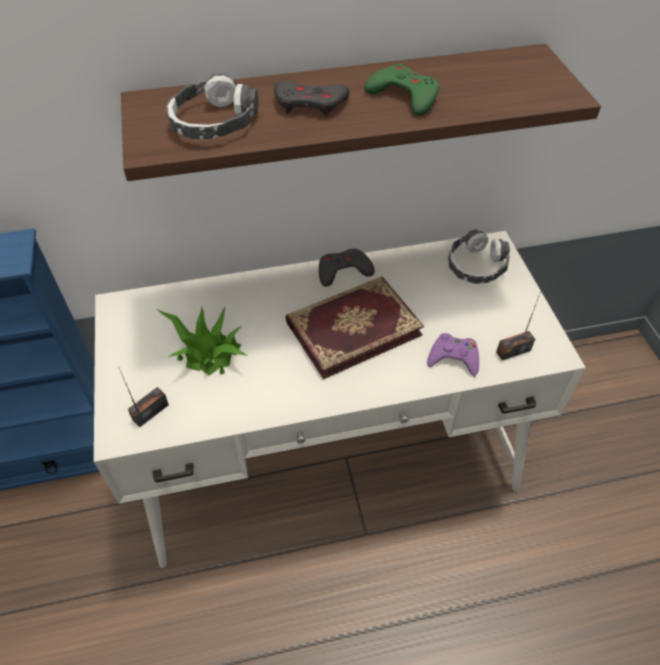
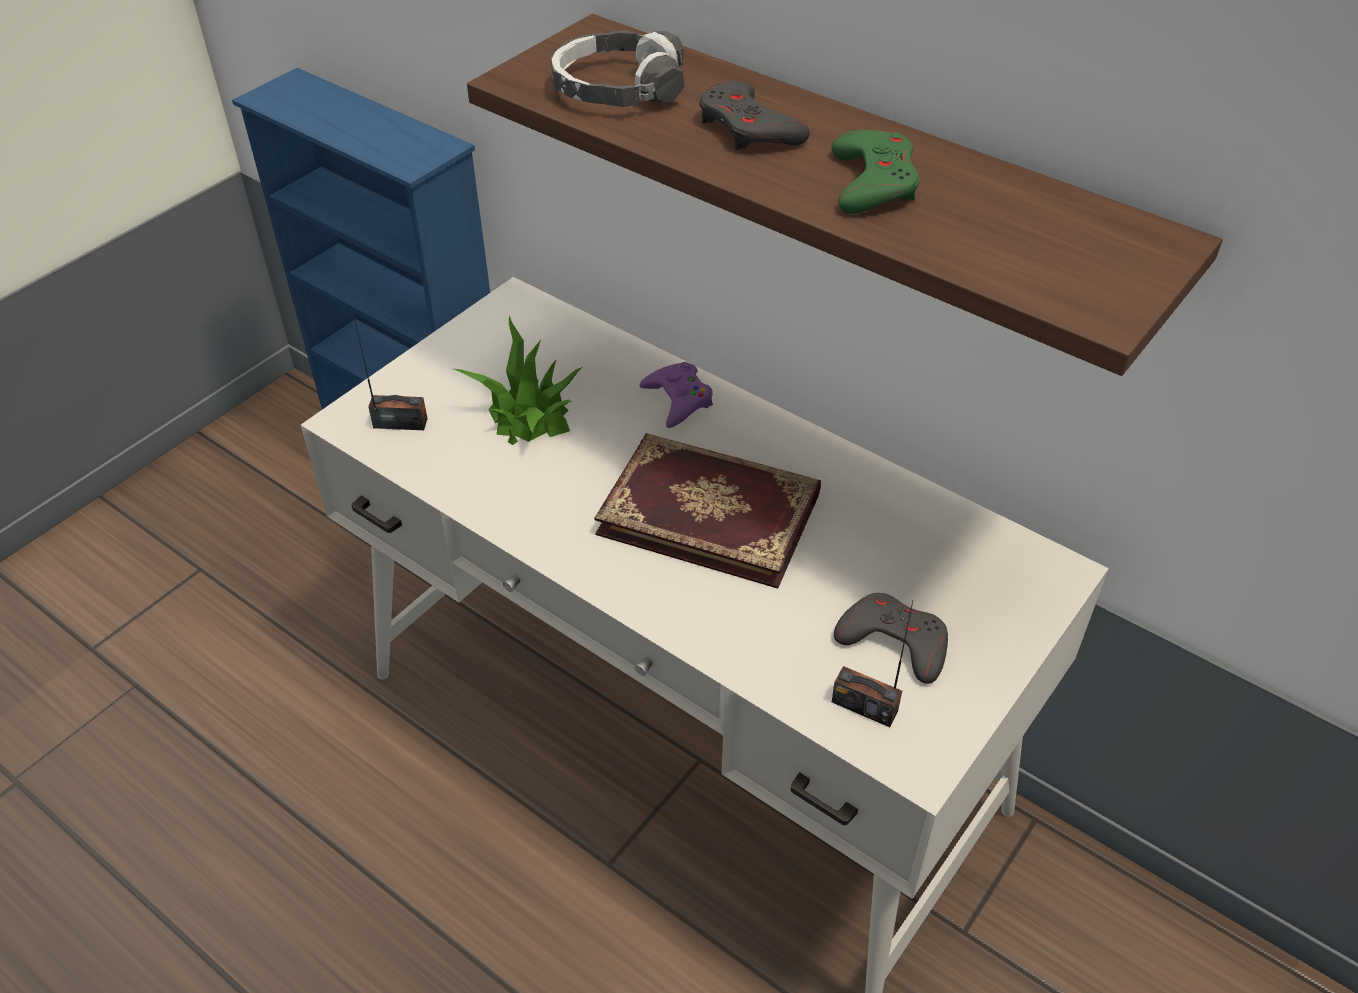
camera: 50 degrees right, 5 degrees down
grey game controller [319,249,375,287] -> grey game controller moved to [834,593,948,684]
purple game controller [427,333,479,377] -> purple game controller moved to [640,362,713,428]
headphones [448,229,510,284] -> none

